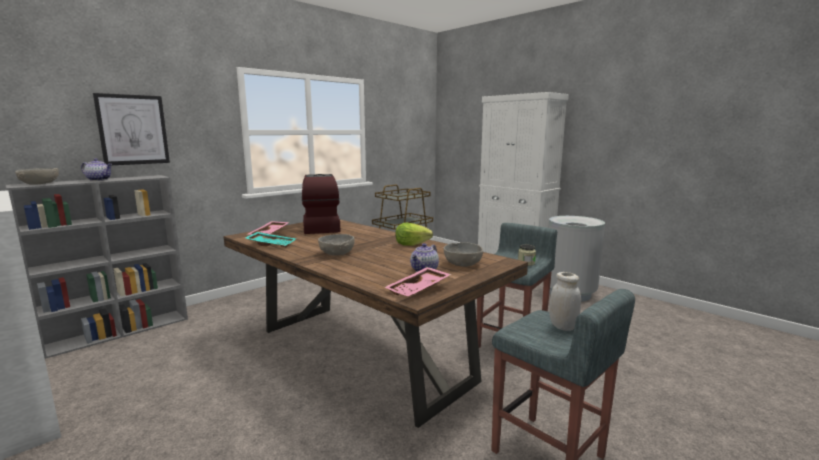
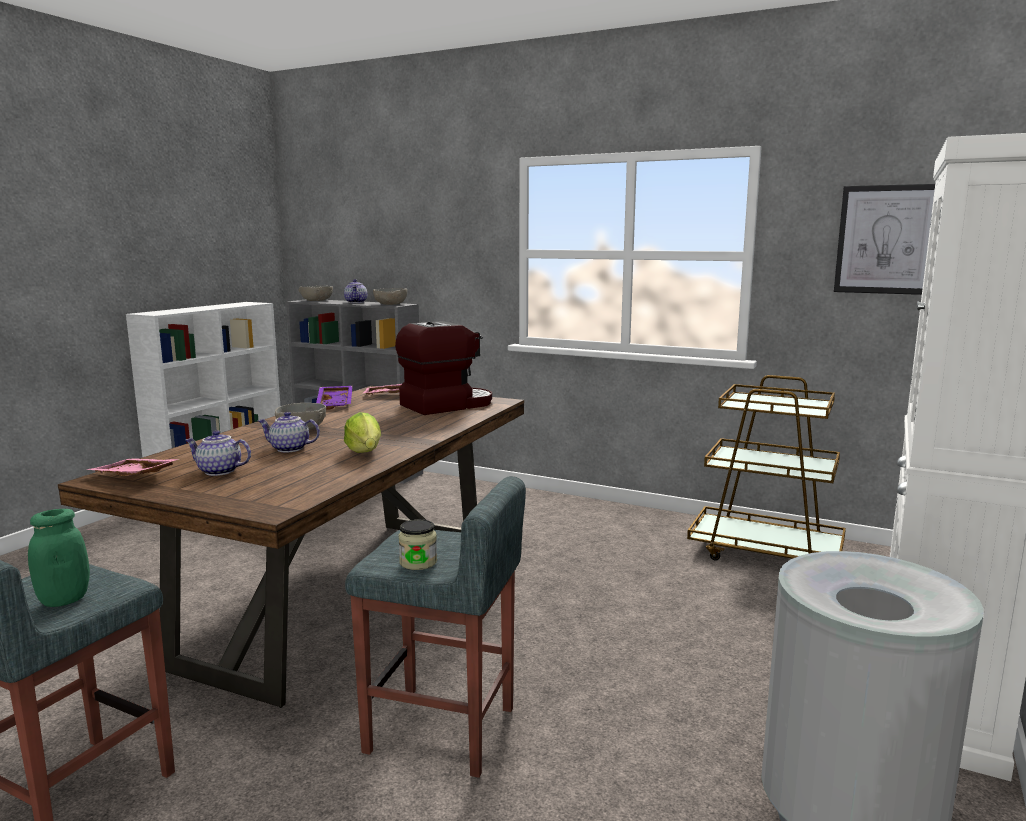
camera: 70 degrees right, 0 degrees up
picture [93,93,170,165] -> picture moved to [834,184,935,295]
turquoise tray [245,232,296,247] -> purple tray [316,386,353,410]
grey bowl [444,242,483,267] -> grey bowl moved to [373,288,407,305]
white jar [549,272,581,331] -> green jar [28,509,90,607]
none -> teapot [258,412,320,452]

